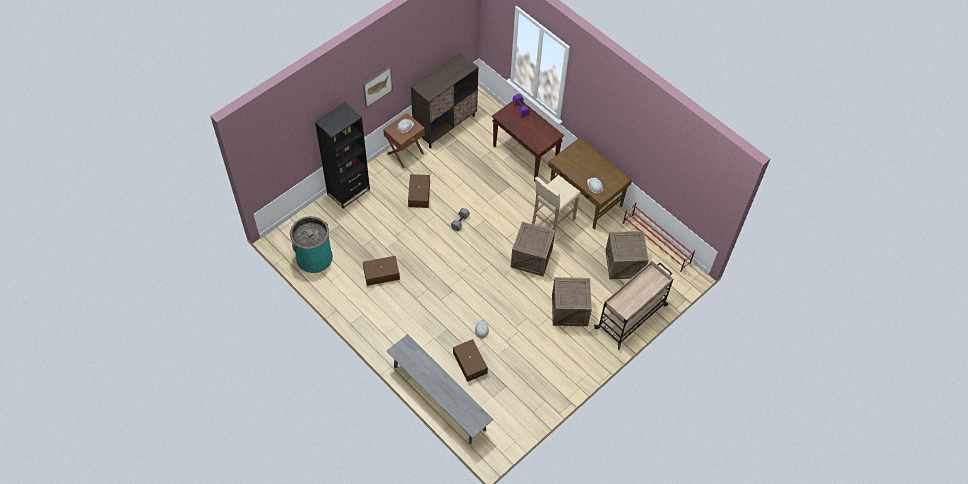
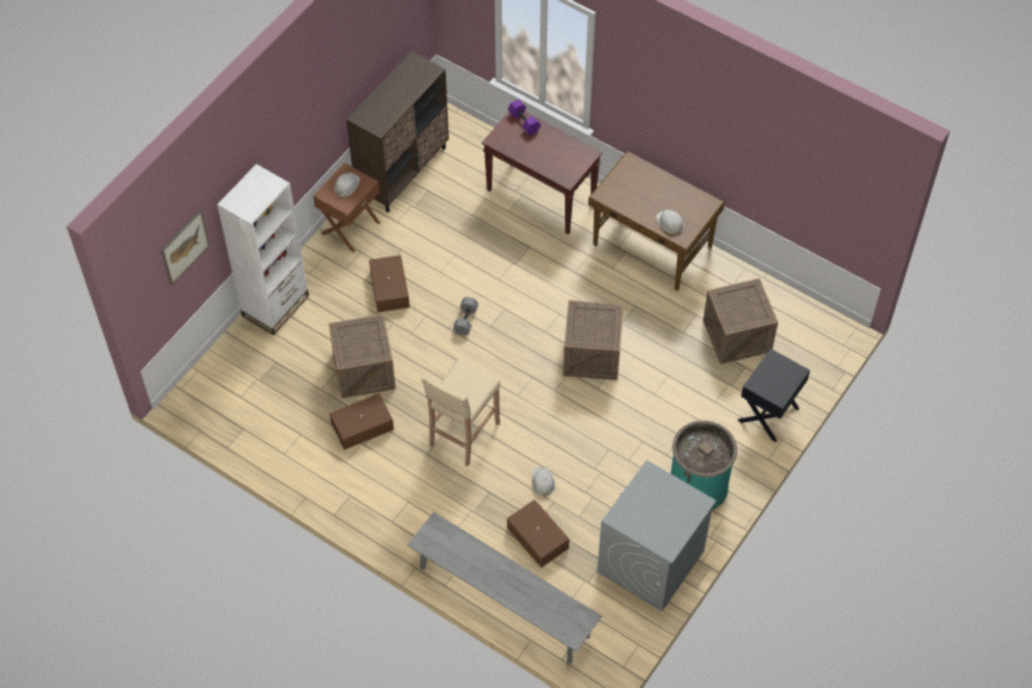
camera: 10 degrees left, 0 degrees up
turquoise trash can [290,216,333,273] -> turquoise trash can moved to [671,420,737,510]
black bookcase [315,102,370,209] -> white bookcase [217,164,309,336]
picture [363,66,393,108] -> picture moved to [161,210,210,285]
beige stool [532,175,581,230] -> beige stool moved to [421,359,500,467]
crate [552,277,592,326] -> crate moved to [329,314,396,399]
beige cart [594,261,674,350] -> black nightstand [737,348,810,442]
red shoe rack [623,202,695,272] -> none
none -> grey washing machine [597,460,716,612]

